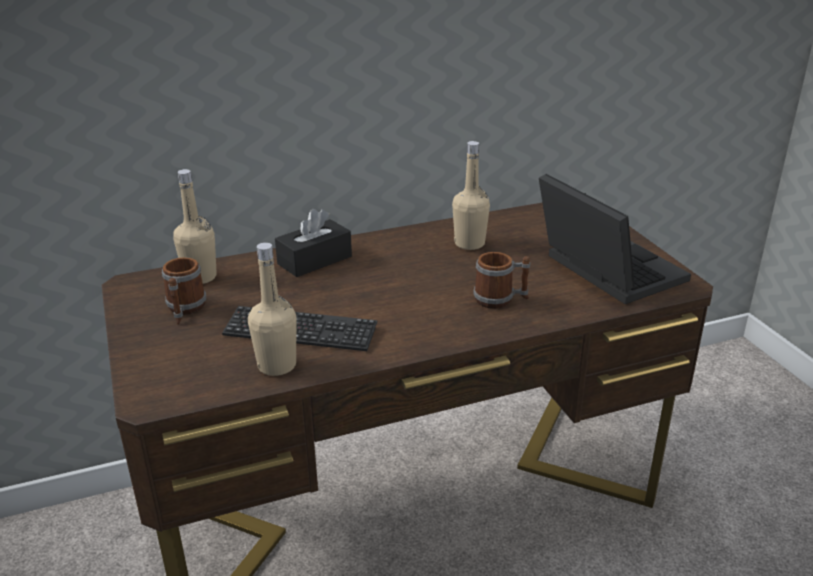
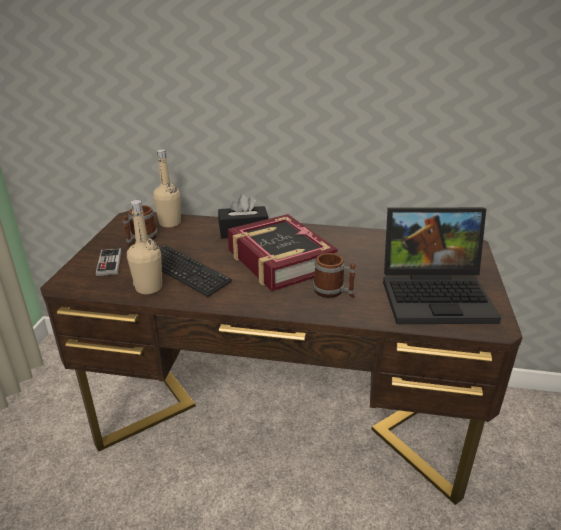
camera: 30 degrees right, 0 degrees up
beige bottle [452,141,490,250] -> none
laptop [539,174,691,304] -> laptop turned 90 degrees clockwise [383,207,501,324]
none -> game controller [96,248,122,276]
none -> book [228,214,338,291]

